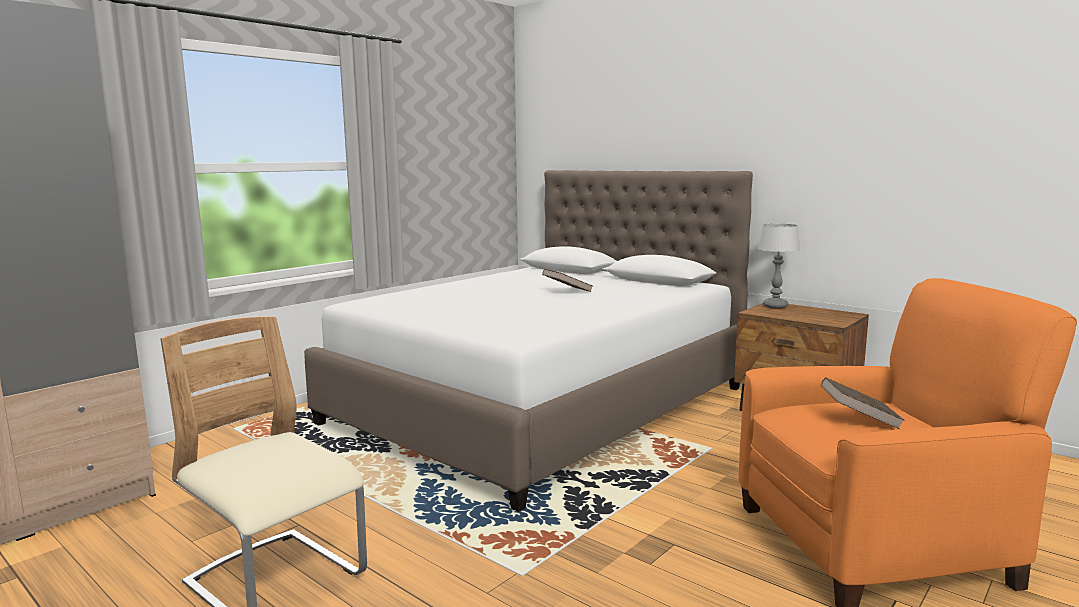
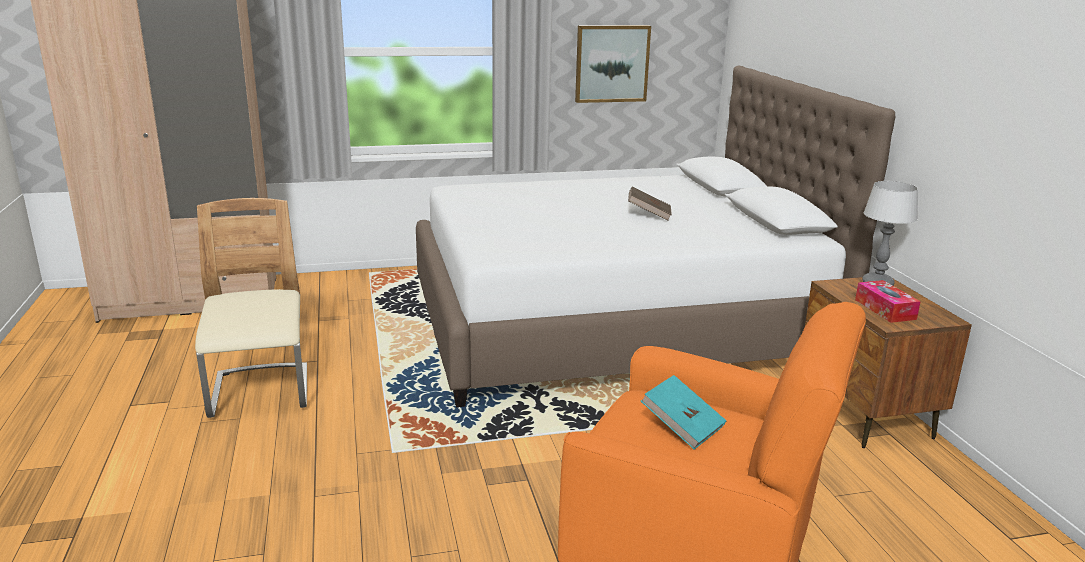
camera: 35 degrees right, 10 degrees up
brown book [821,377,905,429] -> turquoise book [641,375,726,450]
none -> picture [575,25,651,103]
none -> tissue box [855,280,921,323]

